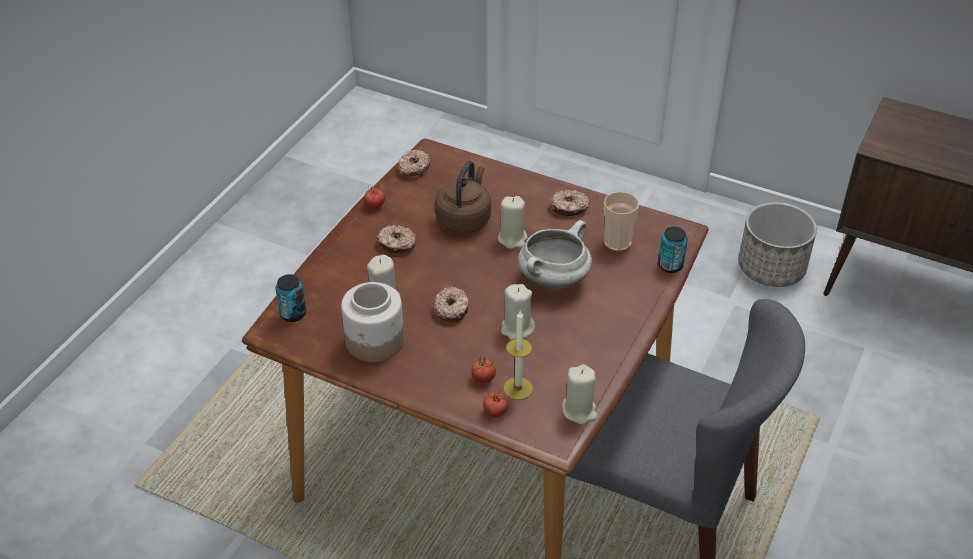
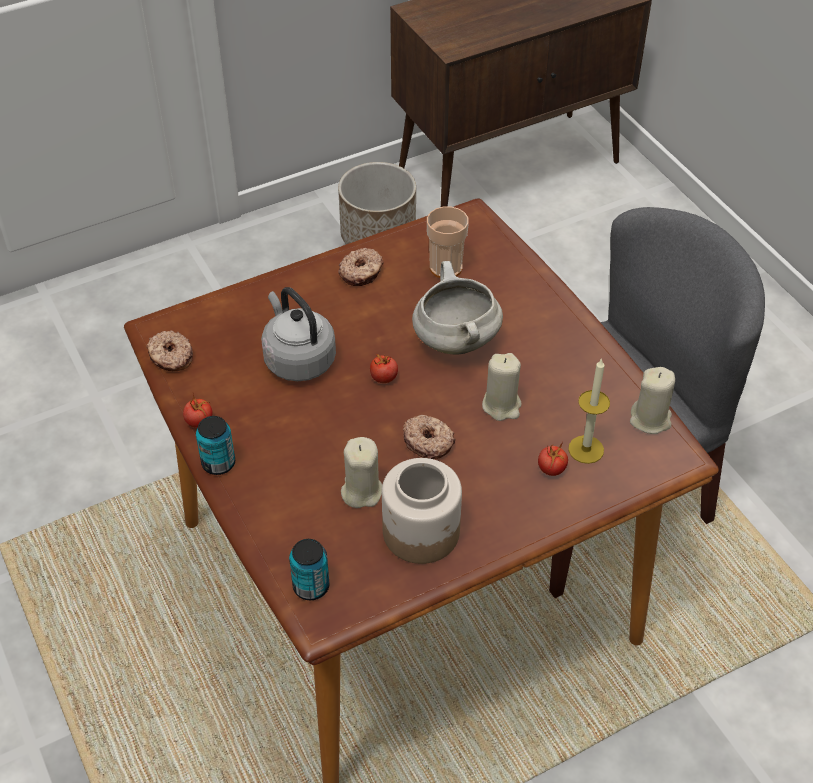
camera: 55 degrees left, 5 degrees up
donut [376,225,417,253] -> none
brown kettle [435,161,491,233] -> grey kettle [261,287,336,381]
tomato [483,390,508,417] -> tomato moved to [370,354,398,383]
beige candle [498,196,528,249] -> none
can [658,227,687,273] -> can moved to [196,416,235,475]

